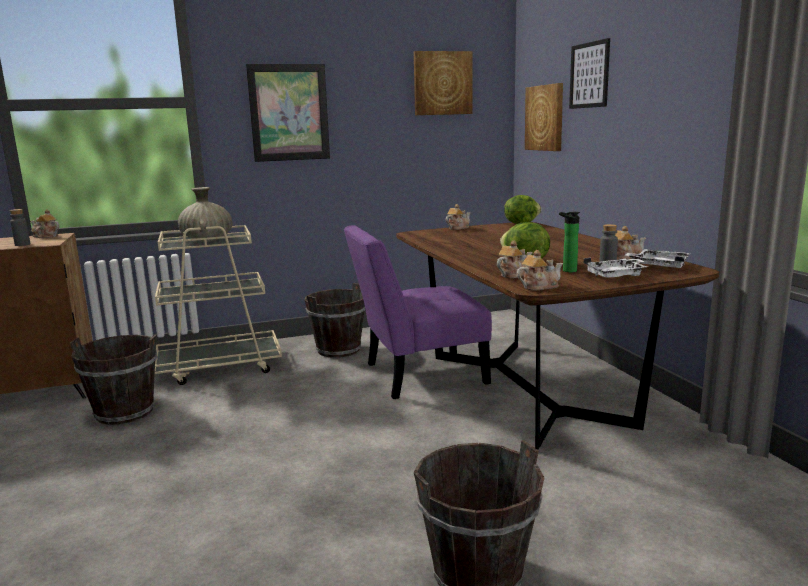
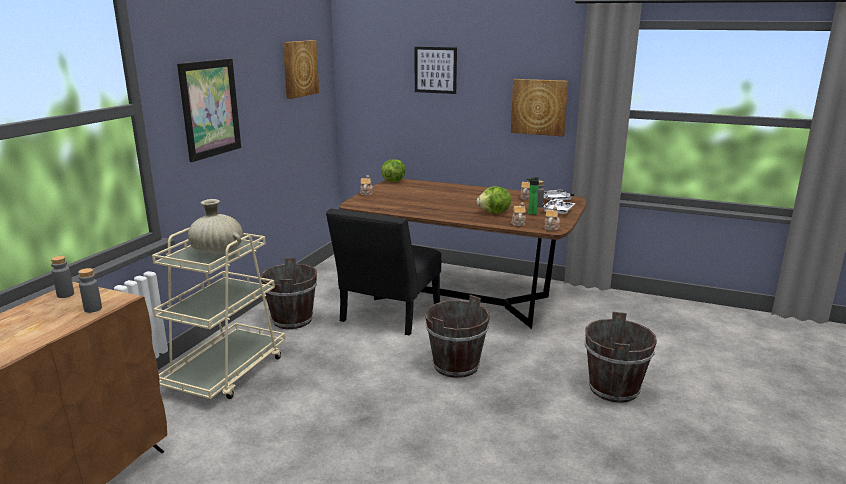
camera: 50 degrees left, 5 degrees up
teapot [30,209,59,238] -> grey bottle [51,256,74,298]
brown bucket [70,335,157,425] -> brown bucket moved to [425,295,490,378]
purple chair [344,225,492,399] -> black chair [326,208,441,336]
picture [525,83,563,151] -> picture moved to [511,79,568,136]

